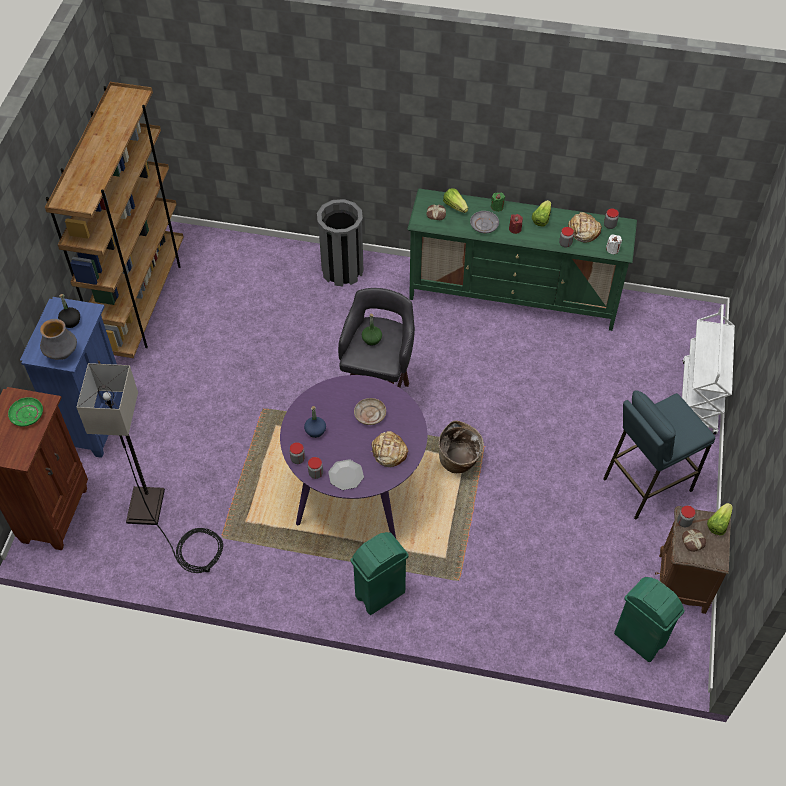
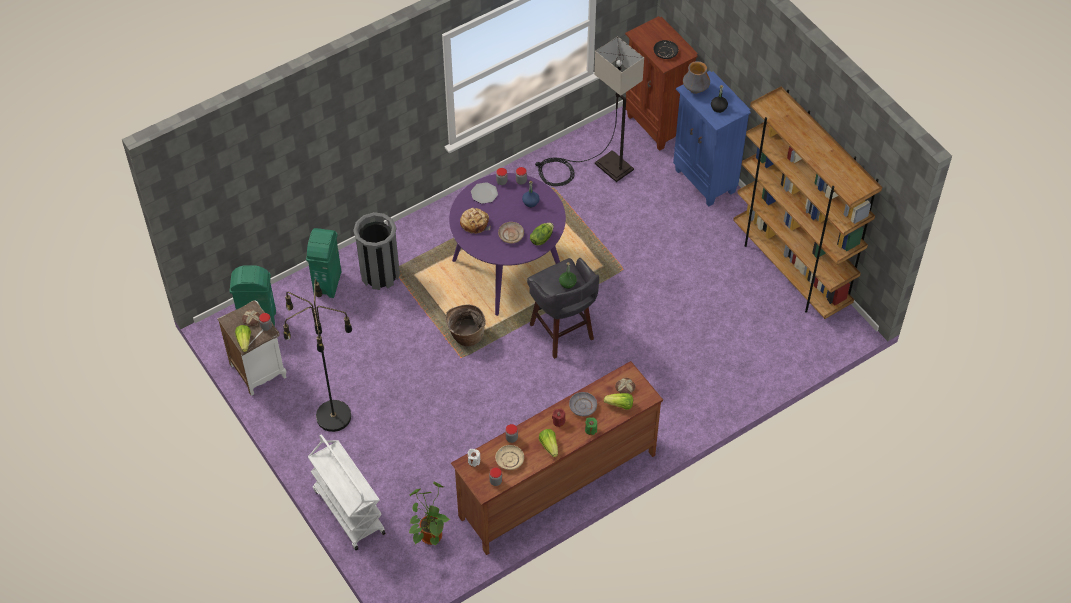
camera: 135 degrees right, 0 degrees up
green plate [8,397,43,427] -> black plate [653,40,679,59]
grey trash can [317,199,364,287] -> grey trash can moved to [353,212,400,290]
green trash can [351,532,409,615] -> green trash can moved to [306,228,341,298]
green dresser [407,189,637,331] -> brown dresser [451,361,663,555]
bread [568,212,602,242] -> beige plate [495,445,524,470]
blue stool [603,390,715,520] -> floor lamp [283,279,352,432]
brown nightstand [655,506,731,614] -> white nightstand [217,300,286,396]
none -> potted plant [409,481,451,545]
none -> lettuce [530,223,554,245]

